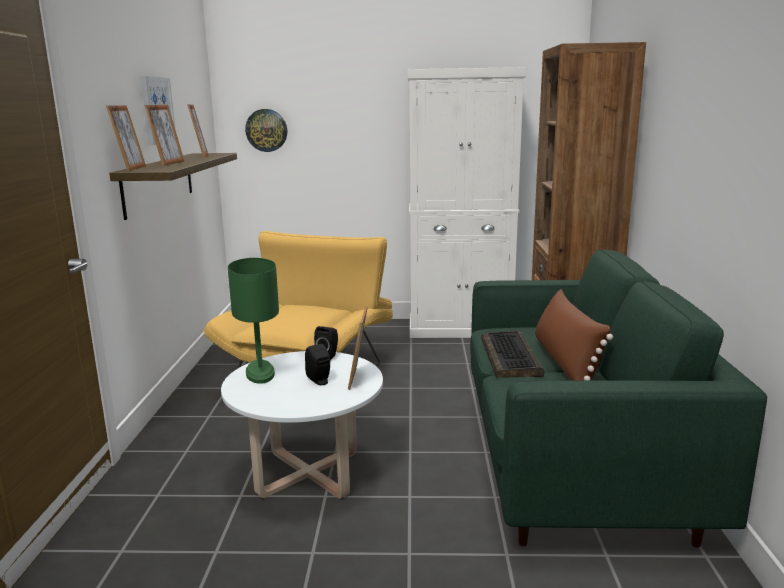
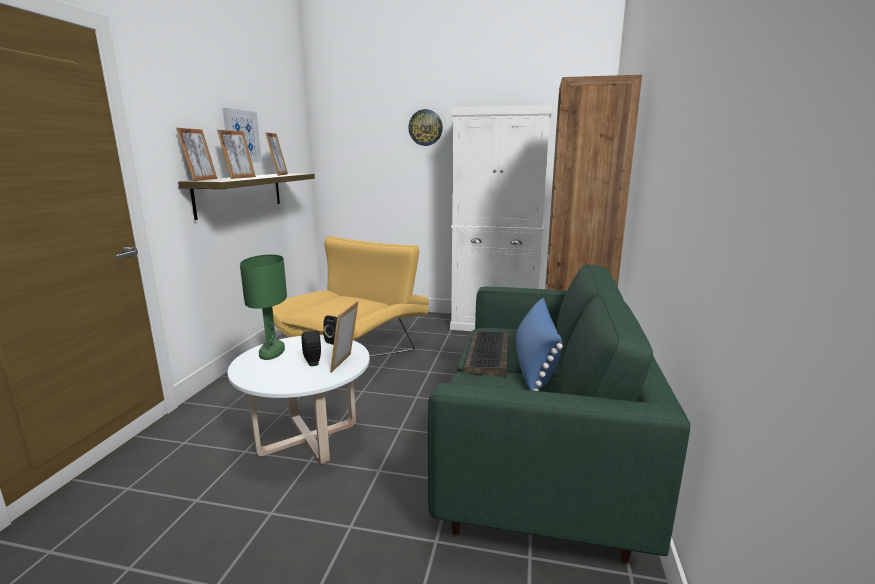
camera: 10 degrees right, 0 degrees up
wall clock [245,109,287,152] -> wall clock moved to [408,109,443,146]
brown pillow [535,289,613,381] -> blue pillow [516,298,563,391]

